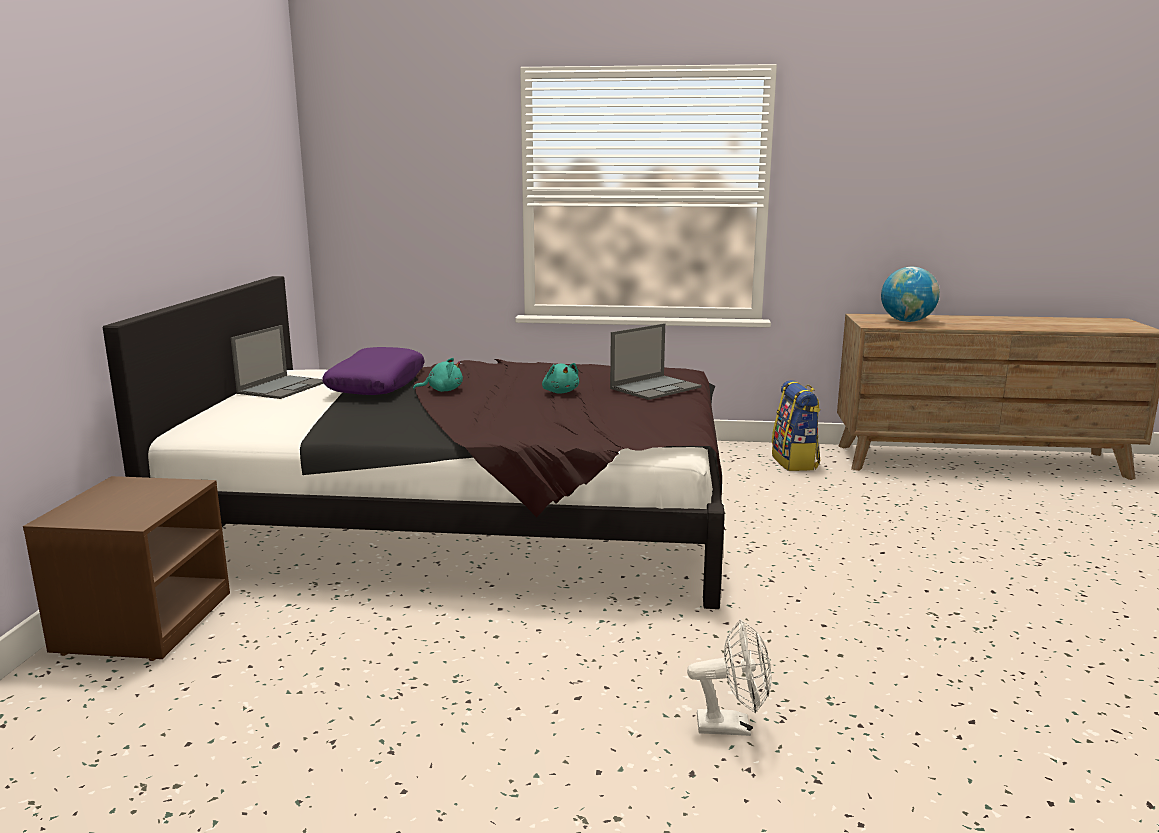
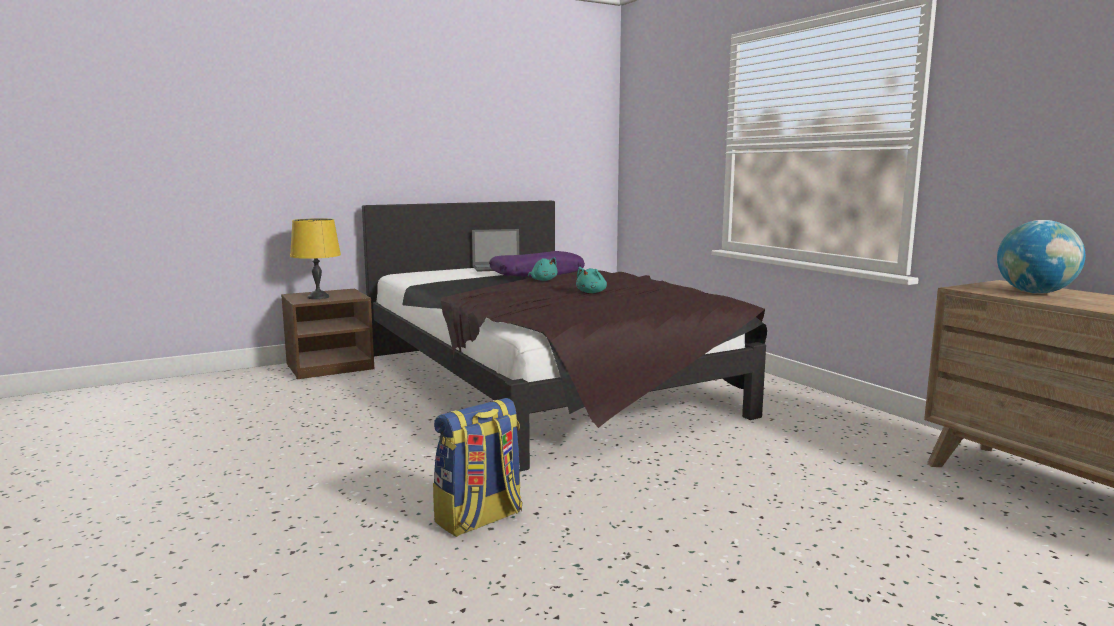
camera: 55 degrees right, 5 degrees down
laptop [610,323,702,400] -> none
white fan [687,619,771,736] -> none
backpack [772,380,820,471] -> backpack moved to [433,398,522,537]
none -> yellow table lamp [290,218,341,299]

